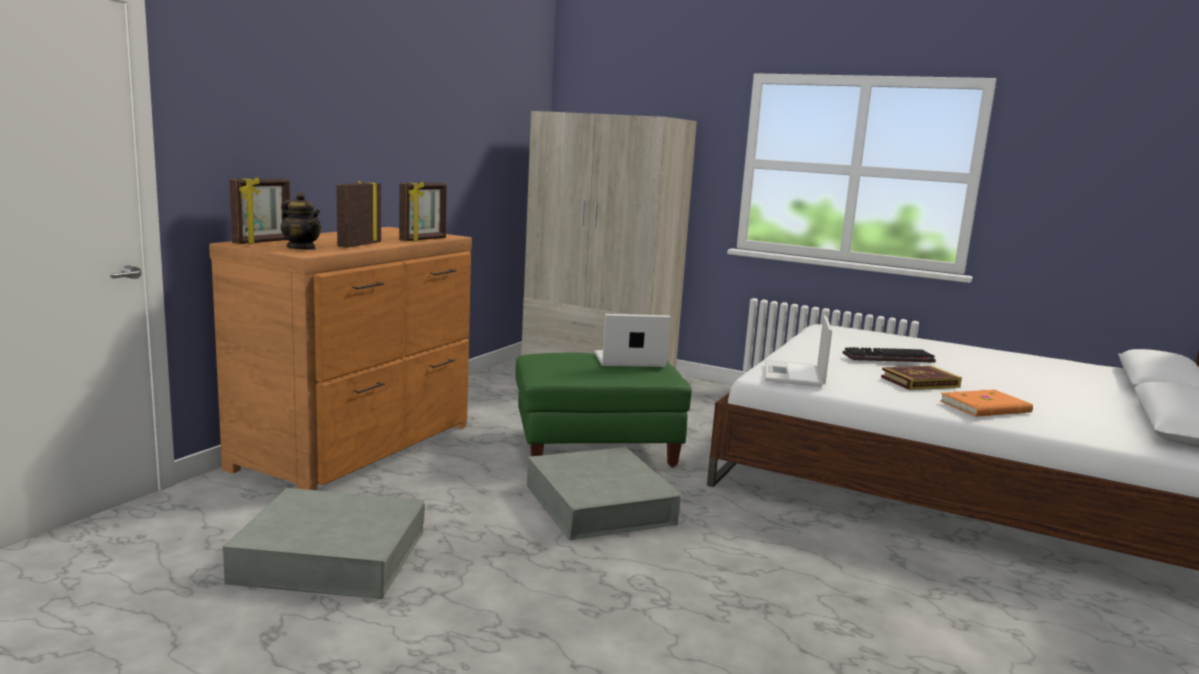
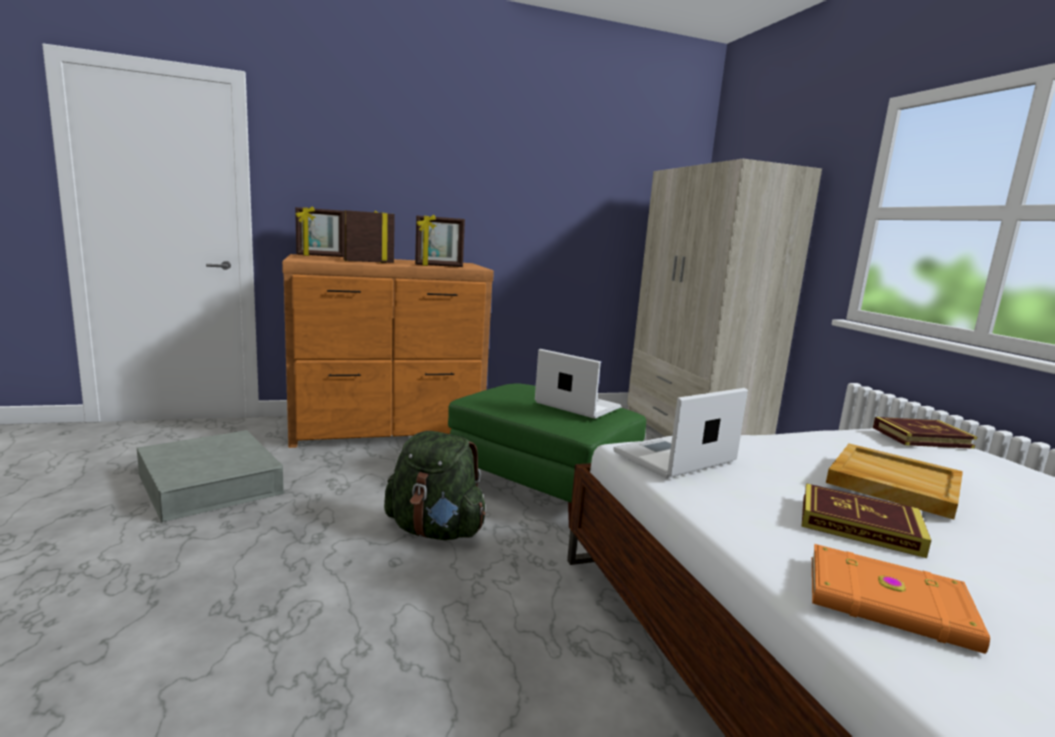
camera: 45 degrees right, 0 degrees up
teapot [281,192,322,250] -> none
grey storage box [527,447,681,541] -> green backpack [384,431,486,540]
keyboard [843,347,936,363] -> beige tray [826,444,963,519]
none -> book [873,417,977,449]

